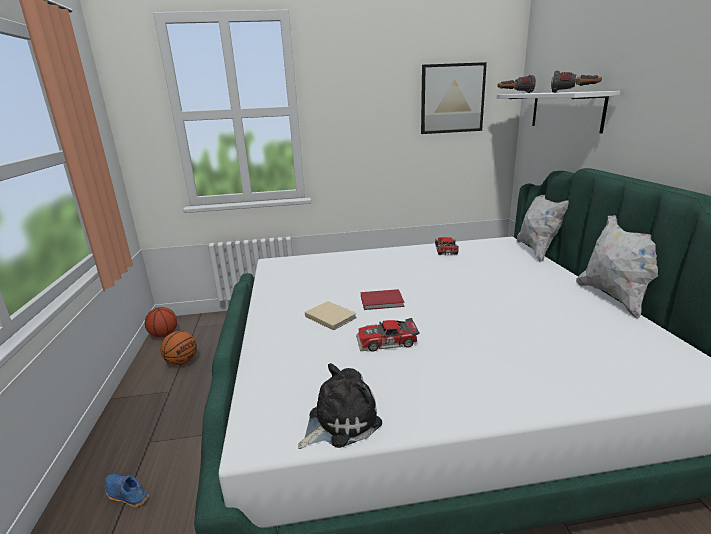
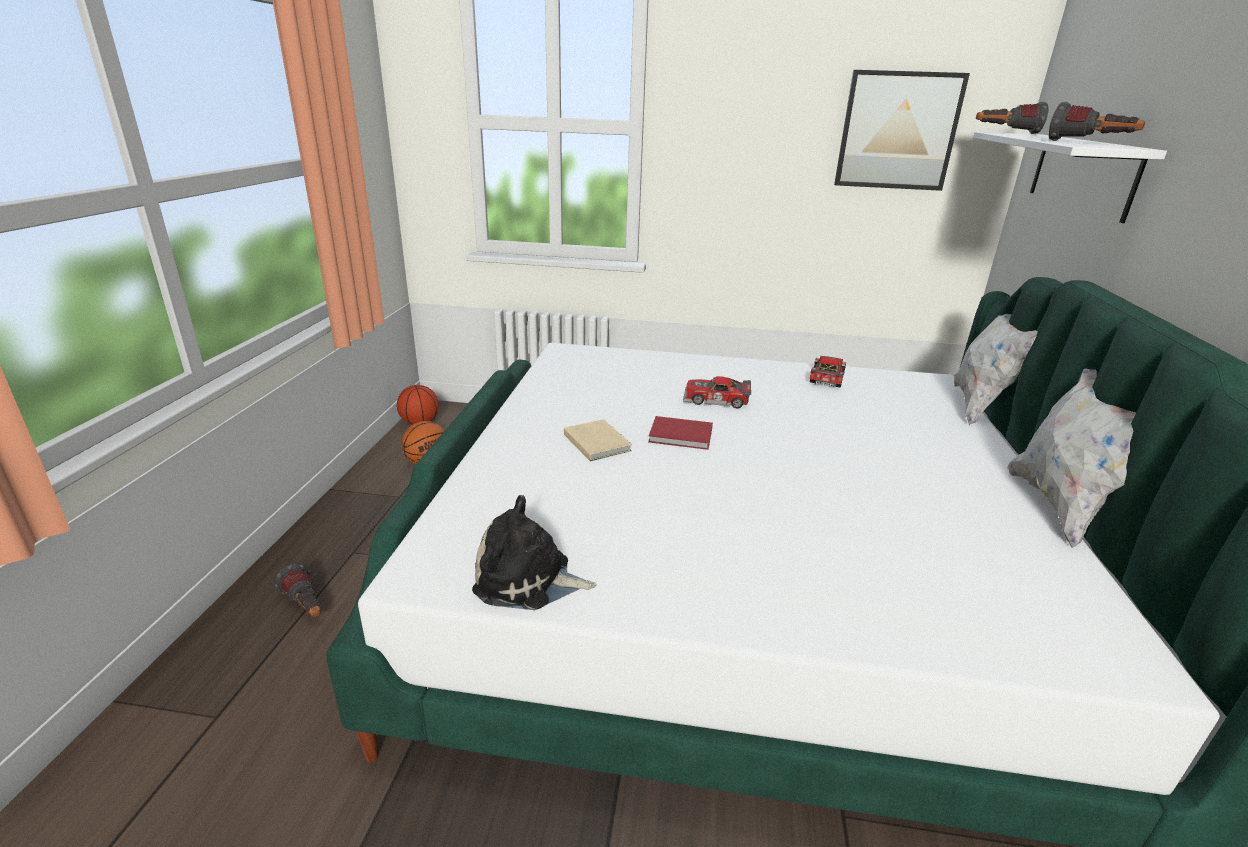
camera: 15 degrees right, 5 degrees up
blue shoe [105,474,149,508] -> flashlight [275,563,321,617]
plush toy [298,363,382,449] -> plush toy turned 150 degrees counterclockwise [472,495,597,610]
toy car [356,318,420,351] -> toy car moved to [683,376,751,408]

